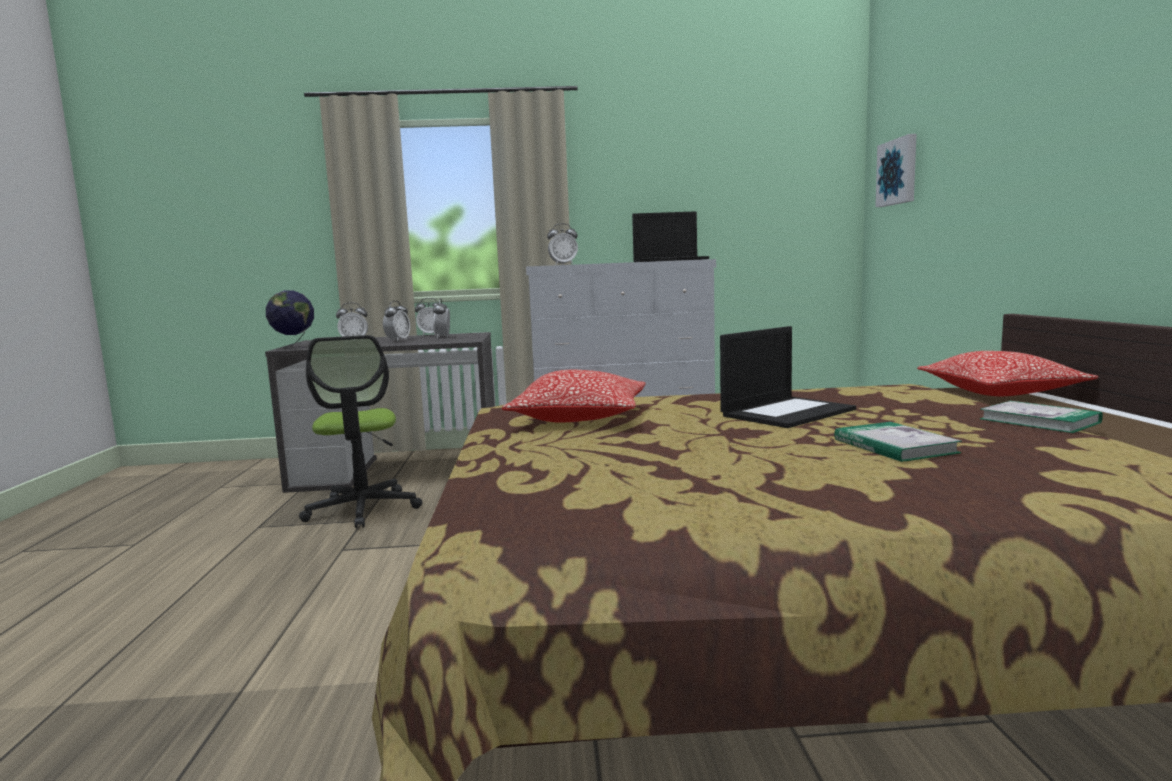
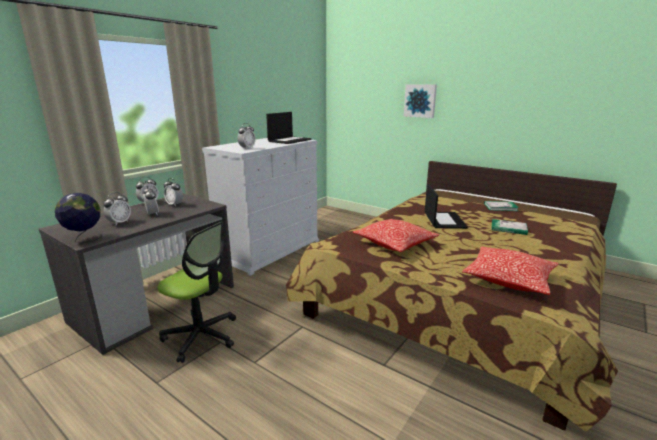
camera: 50 degrees left, 10 degrees up
picture [875,134,917,207] -> picture moved to [404,85,437,118]
pillow [917,351,1099,396] -> pillow moved to [462,246,559,295]

